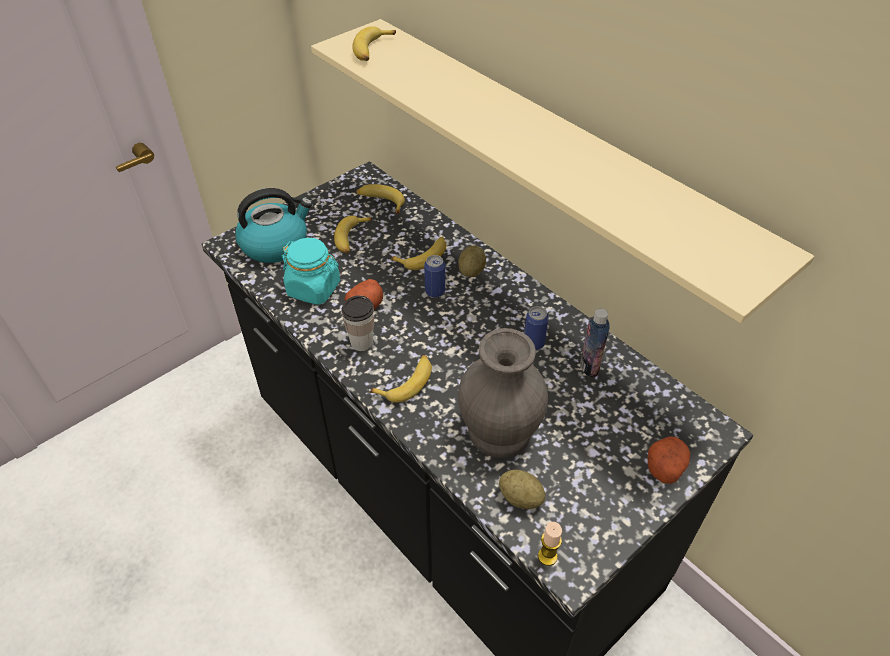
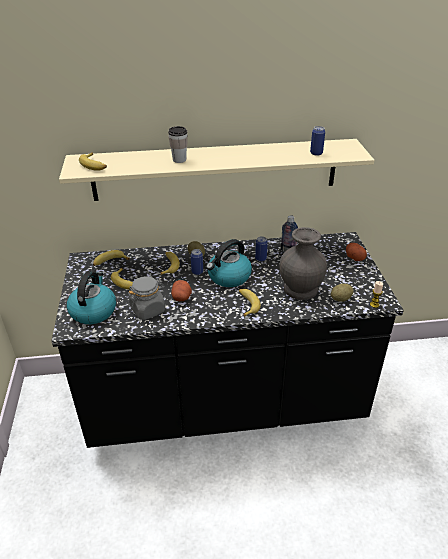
camera: 55 degrees left, 10 degrees down
turquoise jar [281,238,340,305] -> grey jar [128,276,165,320]
cup [341,295,374,351] -> cup moved to [168,126,188,163]
none -> kettle [206,239,252,287]
none -> can [310,126,325,156]

